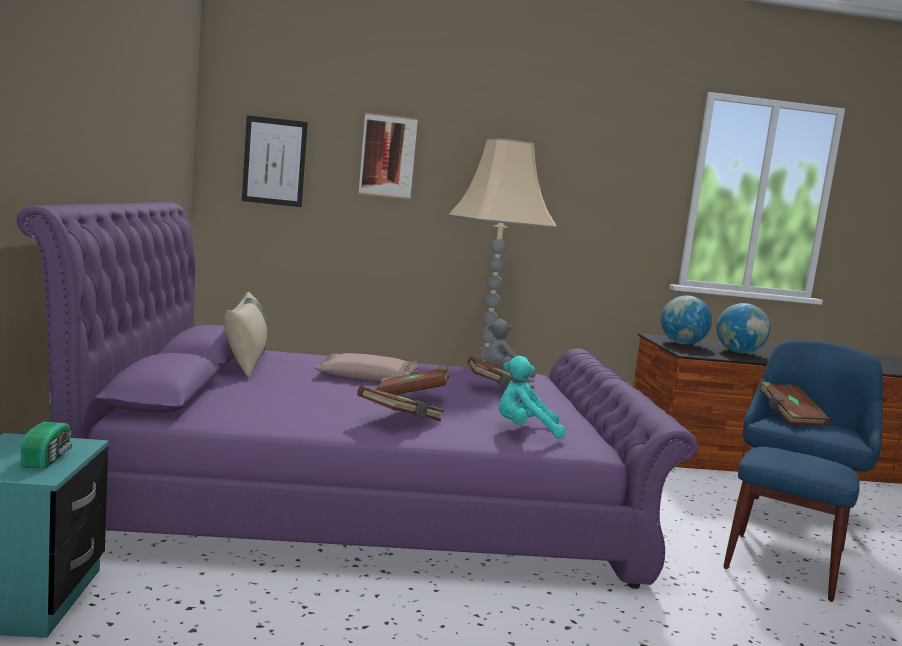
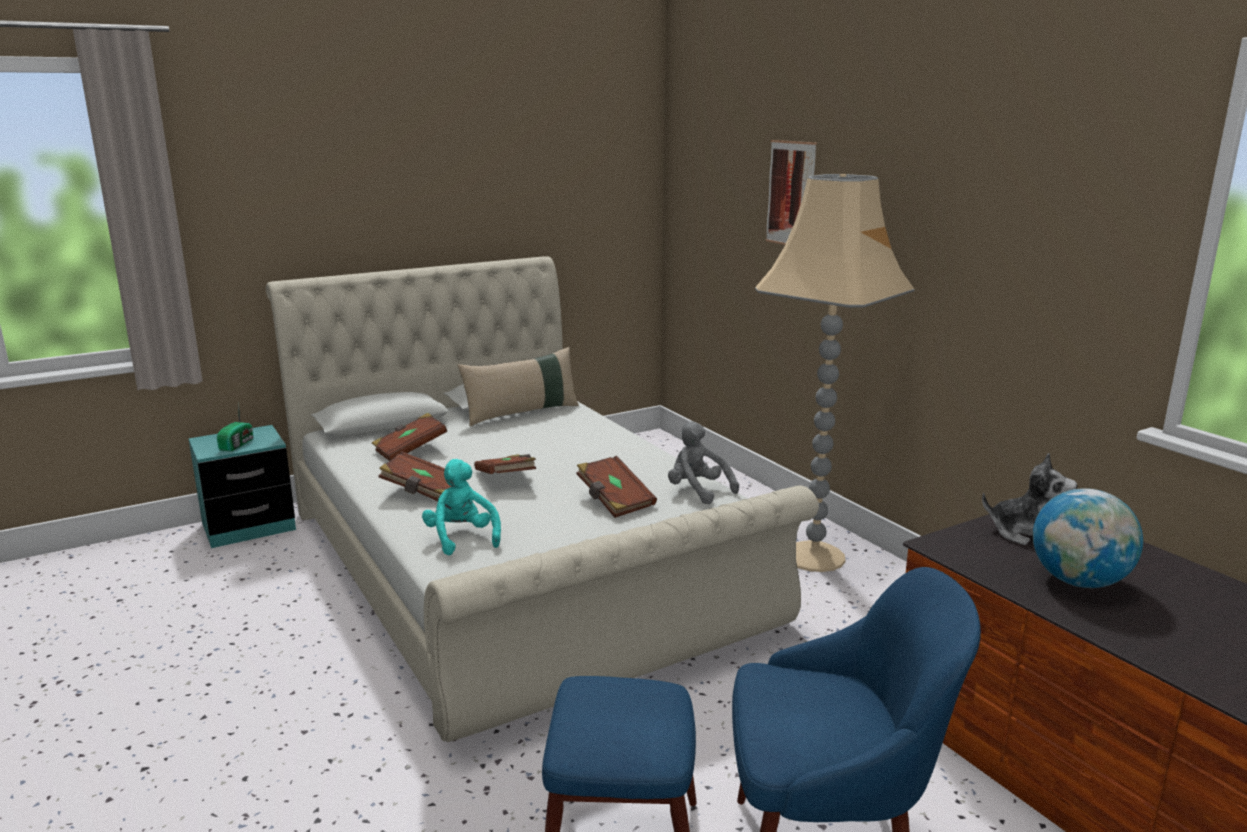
camera: 65 degrees right, 10 degrees up
purple bed [17,202,698,589] -> beige bed [266,256,819,742]
radio [21,395,72,469] -> radio turned 45 degrees counterclockwise [217,402,253,452]
picture [242,115,308,207] -> none
beige pillow [314,353,419,381] -> none
globe [661,296,712,345] -> plush toy [982,453,1077,545]
brown book [759,382,831,426] -> brown book moved to [372,413,447,461]

